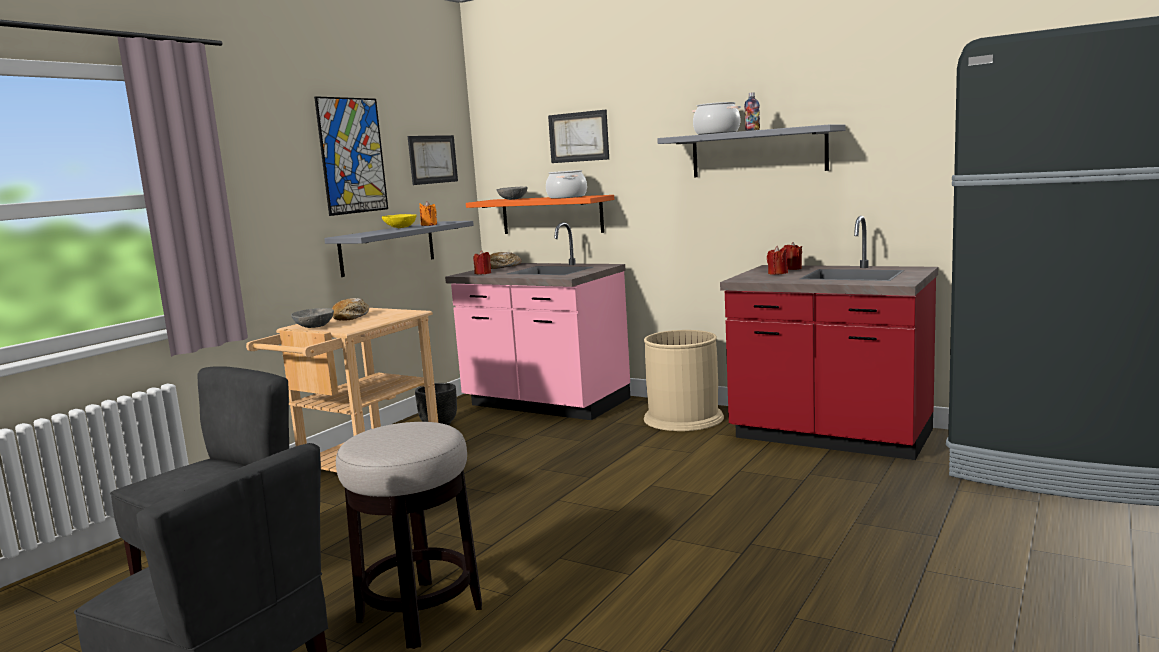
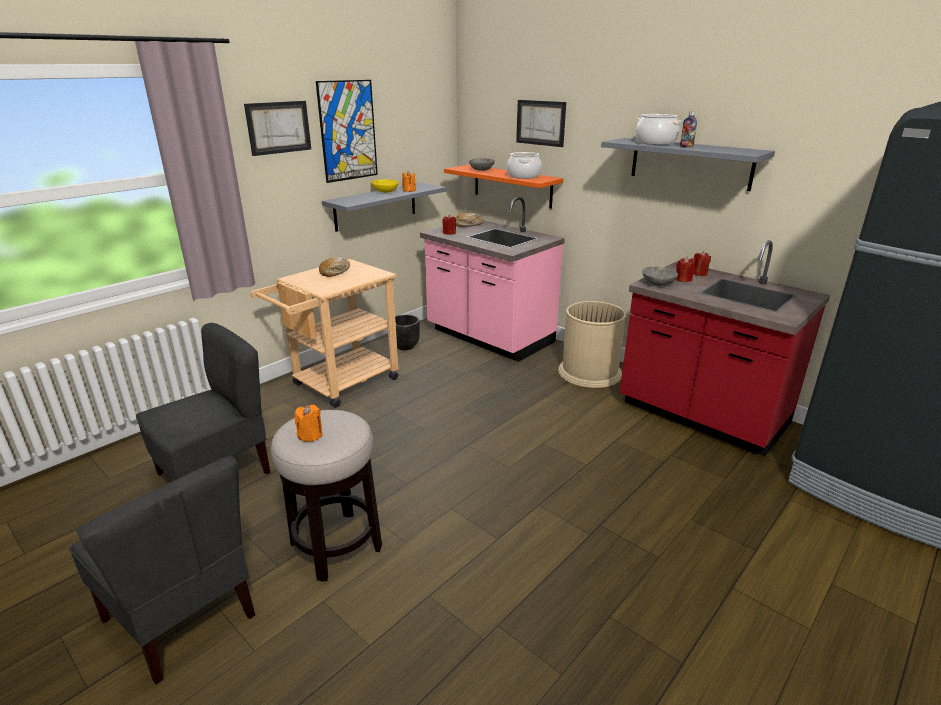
camera: 10 degrees right, 15 degrees up
grey bowl [291,308,334,328] -> grey bowl moved to [642,267,678,286]
picture [408,135,458,185] -> picture moved to [244,101,311,156]
none -> orange candle [294,405,322,442]

